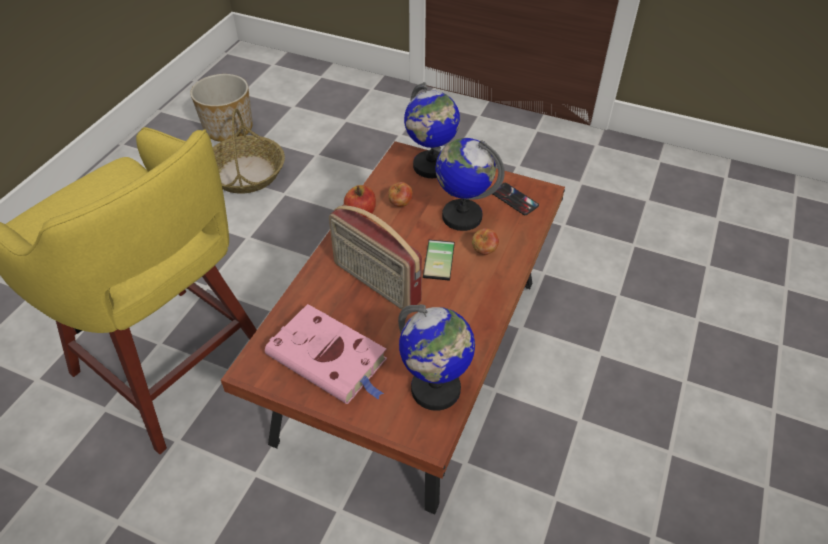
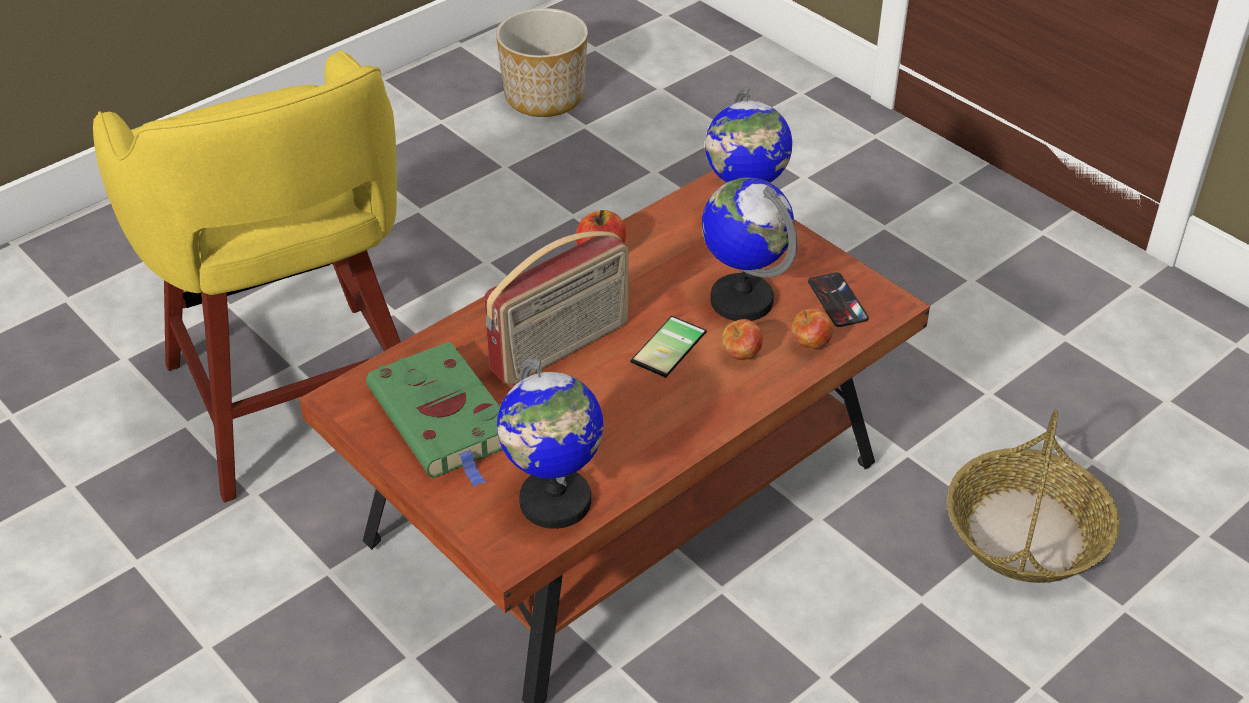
camera: 25 degrees right, 5 degrees down
basket [213,108,285,194] -> basket moved to [947,410,1120,583]
pink book [265,304,387,404] -> green book [366,341,503,487]
radio [329,205,422,310] -> radio turned 105 degrees counterclockwise [484,231,629,385]
apple [388,182,413,207] -> apple moved to [791,308,834,349]

